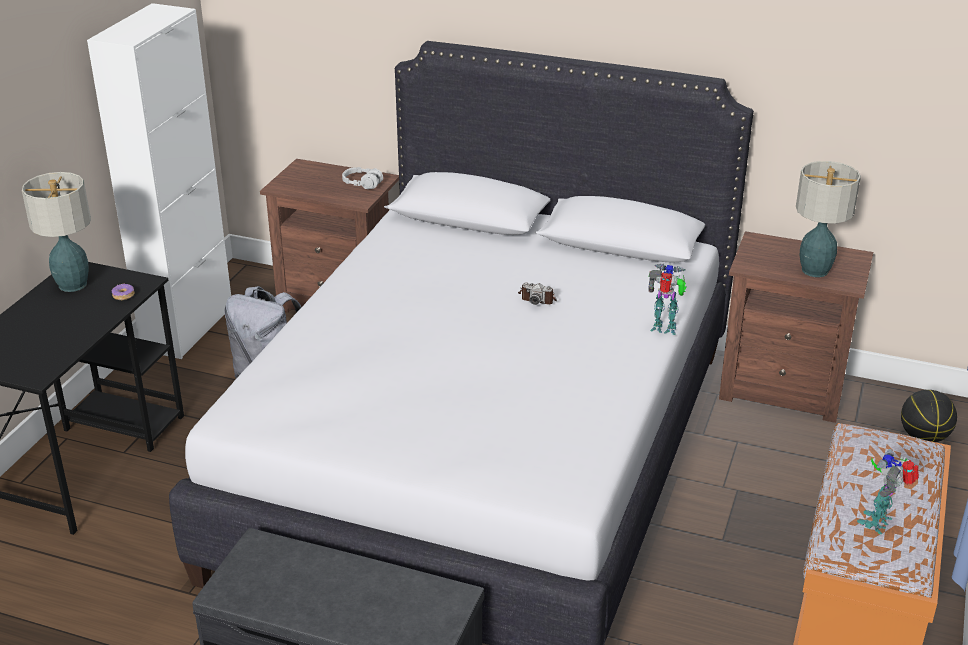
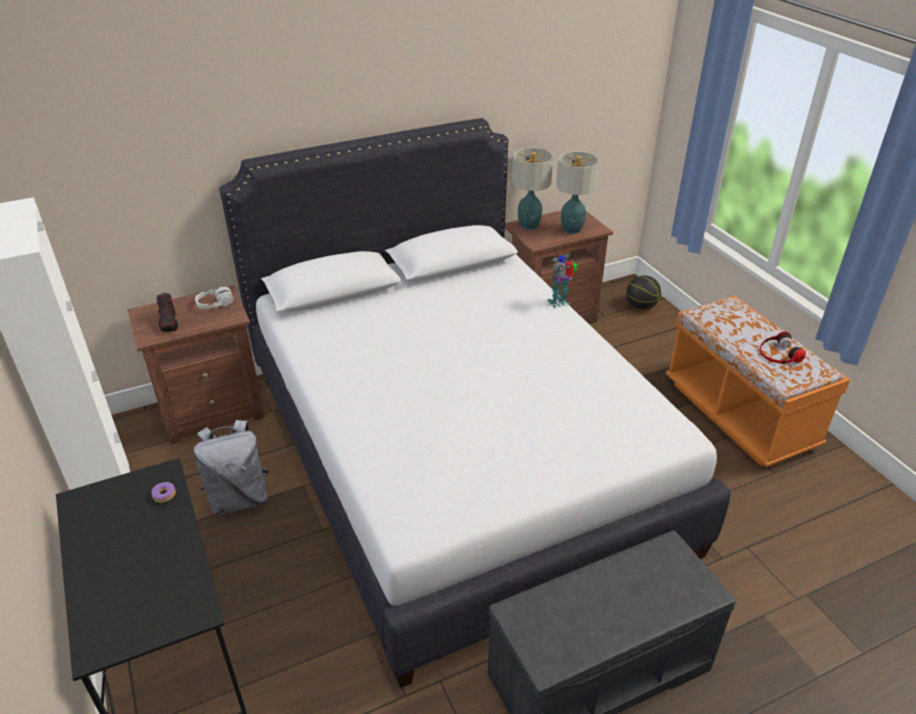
camera: 45 degrees left, 5 degrees up
table lamp [22,172,91,292] -> table lamp moved to [512,148,553,230]
camera [518,282,557,305] -> none
toy robot [857,449,919,534] -> headphones [760,332,806,364]
none -> shoe [156,293,178,332]

